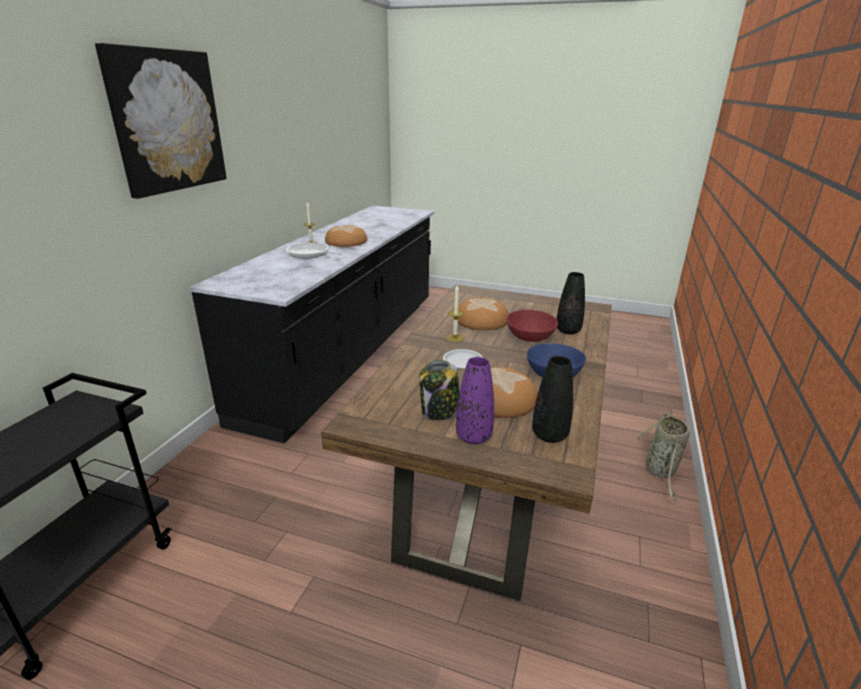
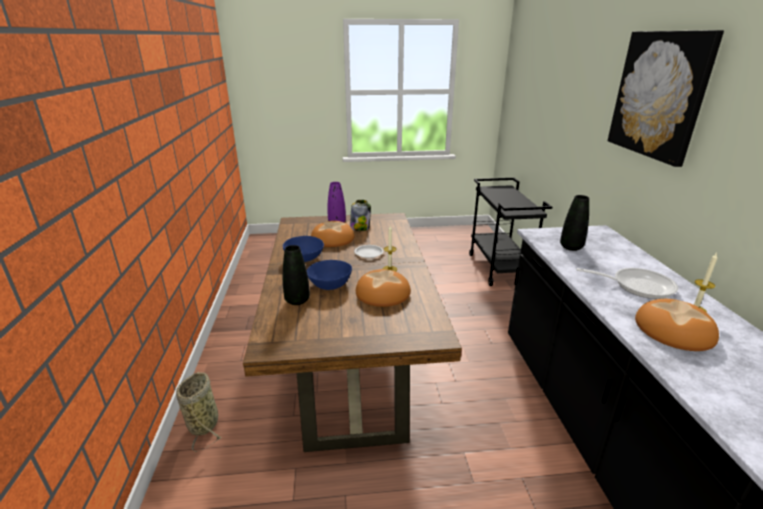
camera: 155 degrees right, 0 degrees up
red bowl [507,310,558,342] -> blue bowl [307,260,352,290]
black vase [532,356,573,443] -> black vase moved to [560,195,589,251]

